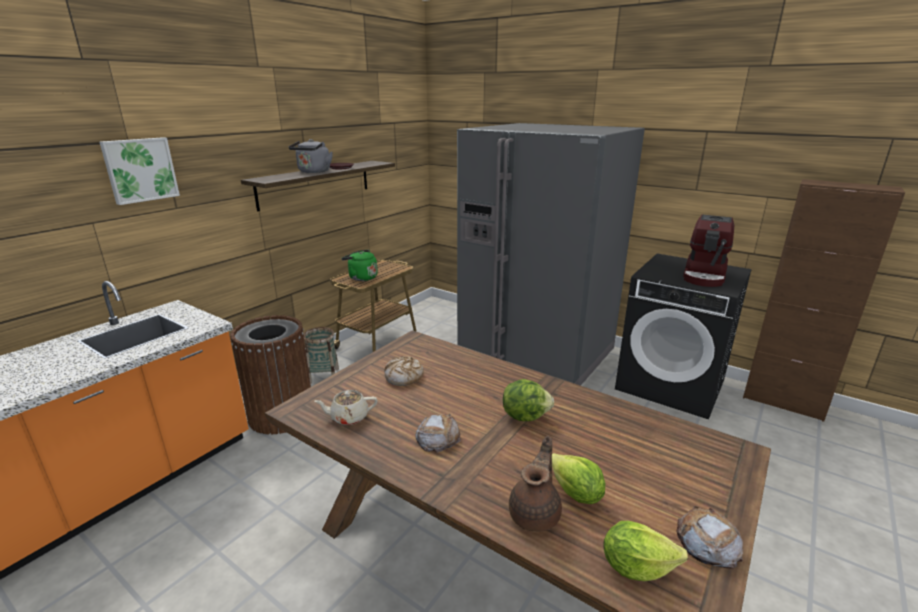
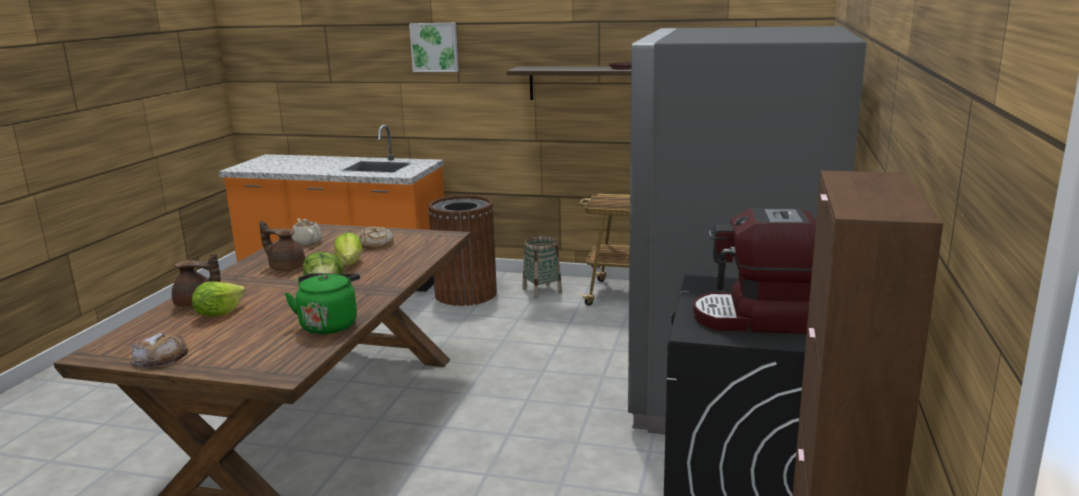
camera: 70 degrees right, 5 degrees down
grey kettle [289,139,333,173] -> none
green kettle [341,250,378,281] -> green kettle moved to [285,273,360,334]
bread [415,413,461,453] -> brown teapot [259,221,305,271]
lettuce [603,521,688,582] -> lettuce moved to [334,233,363,265]

